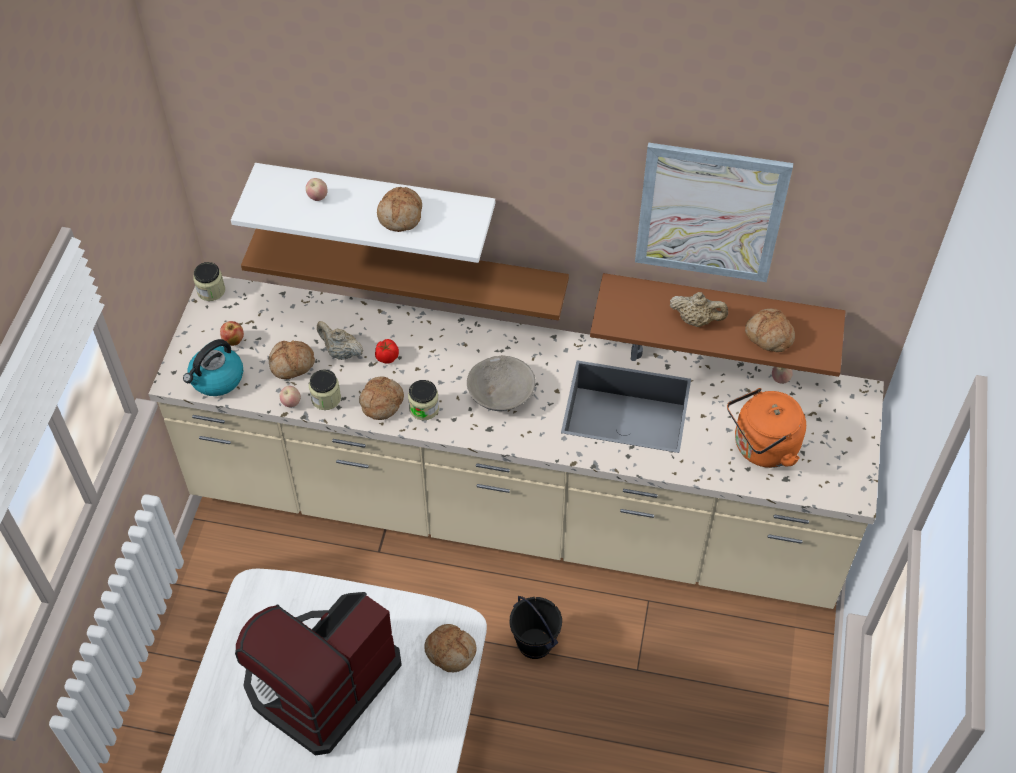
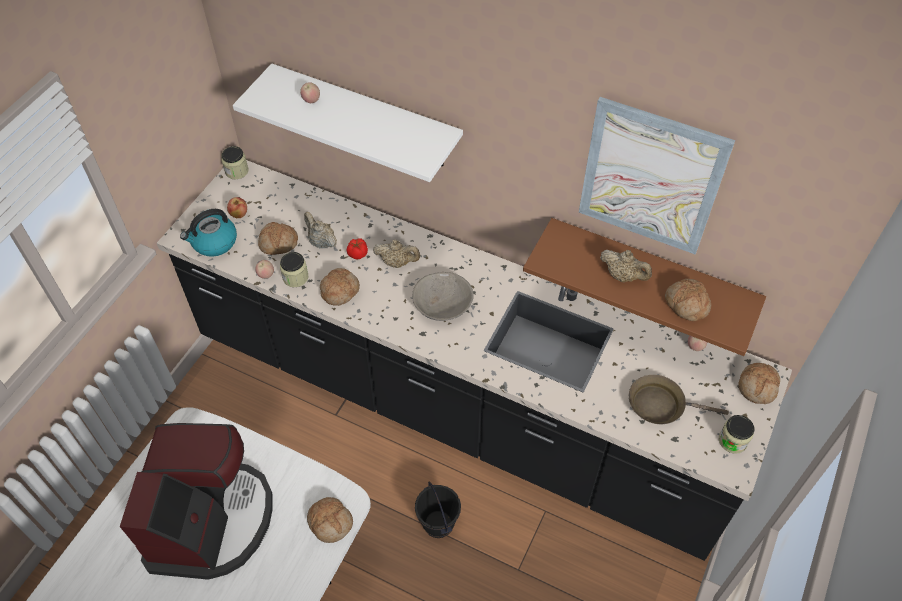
camera: 15 degrees right, 0 degrees up
beige counter [148,276,884,609] -> black counter [157,160,792,561]
coffee machine [235,592,402,756] -> coffee machine turned 135 degrees clockwise [120,423,273,580]
brown shelf [241,229,569,320] -> none
bread [377,187,422,232] -> bread moved to [738,363,780,404]
jar [408,380,439,420] -> jar moved to [719,415,754,454]
orange kettle [727,388,806,468] -> brown frying pan [629,375,729,424]
none -> beige teapot [373,239,420,268]

